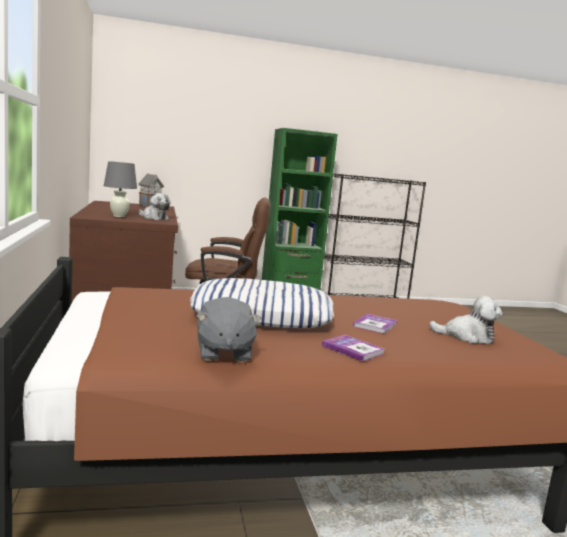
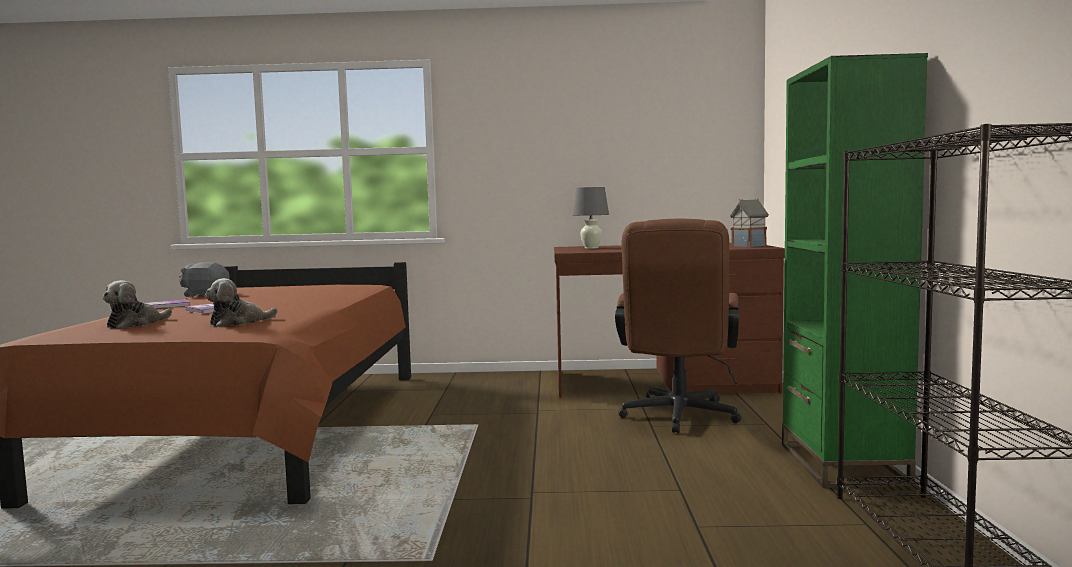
camera: 105 degrees right, 5 degrees down
plush toy [139,193,171,220] -> plush toy moved to [205,278,278,327]
pillow [190,278,334,328] -> none

